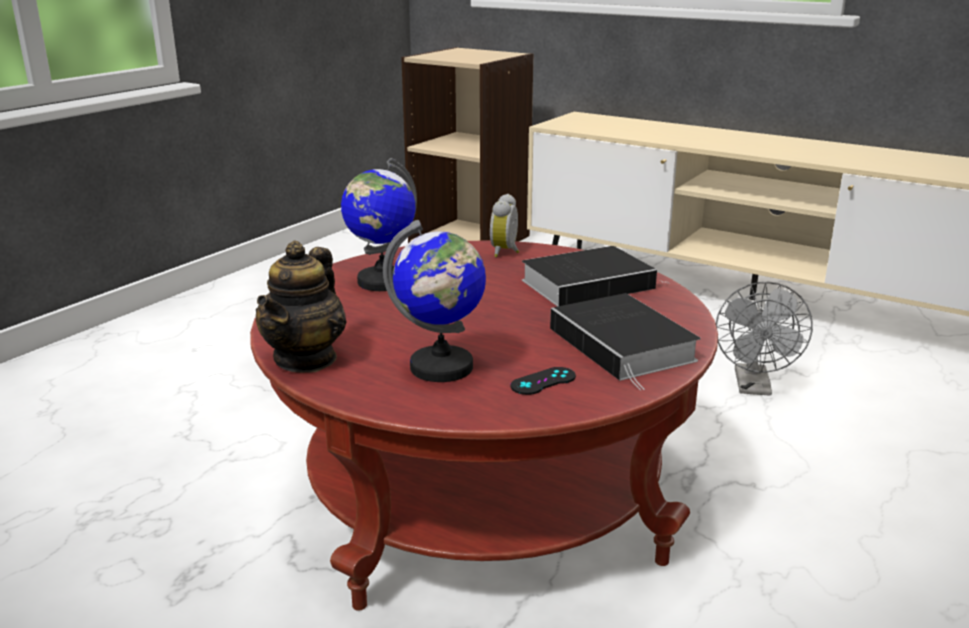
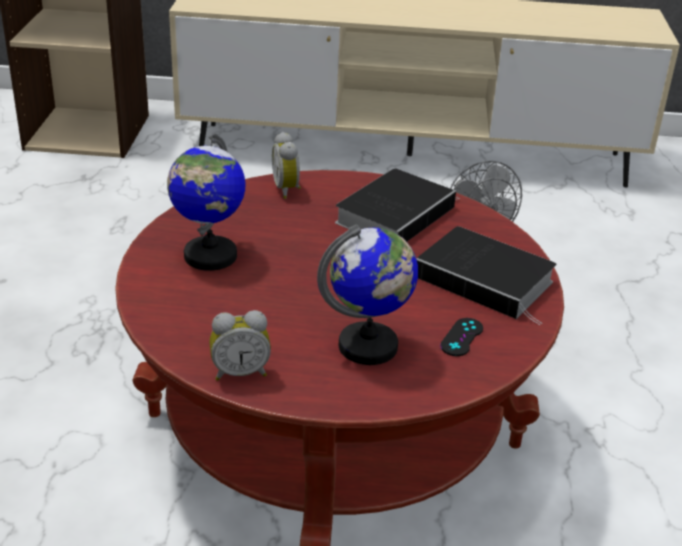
camera: 30 degrees left, 10 degrees up
teapot [256,240,347,373] -> alarm clock [209,310,271,381]

